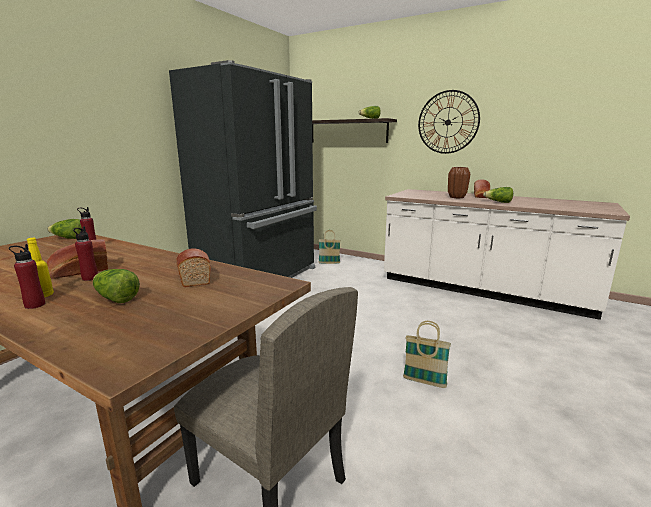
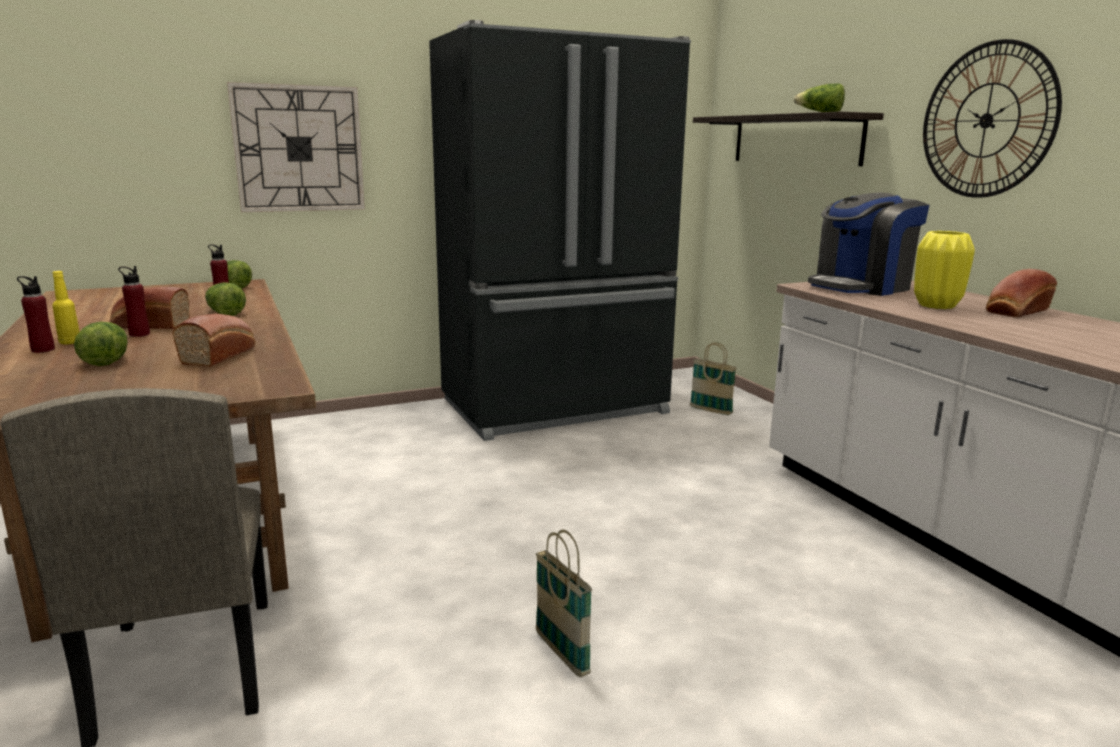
camera: 35 degrees right, 0 degrees up
brown vase [448,167,470,198] -> yellow vase [914,231,975,309]
lettuce [483,187,513,203] -> lettuce moved to [205,282,246,316]
none -> wall clock [227,82,365,212]
none -> coffee machine [808,193,929,296]

